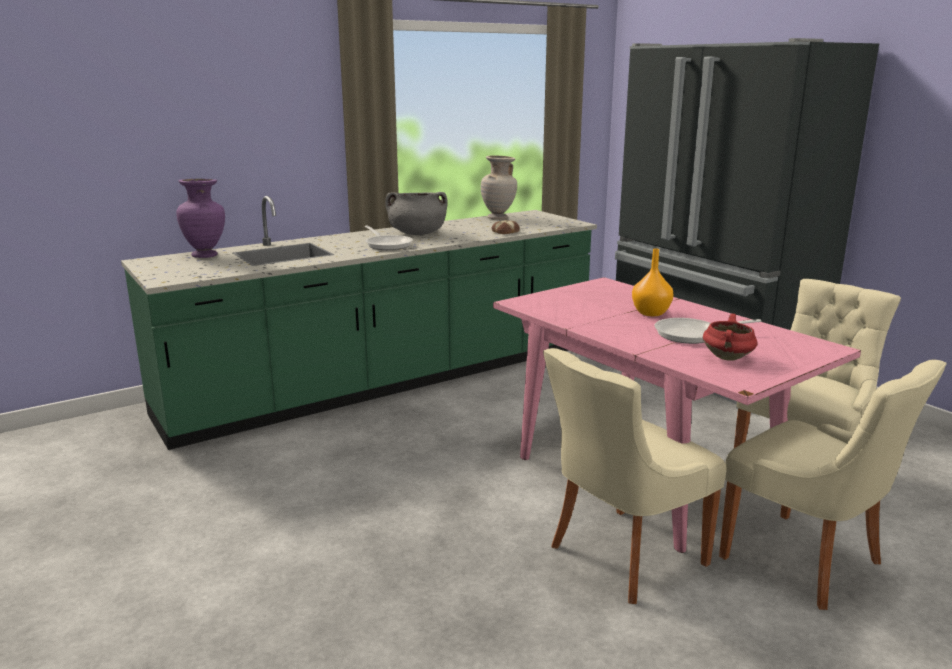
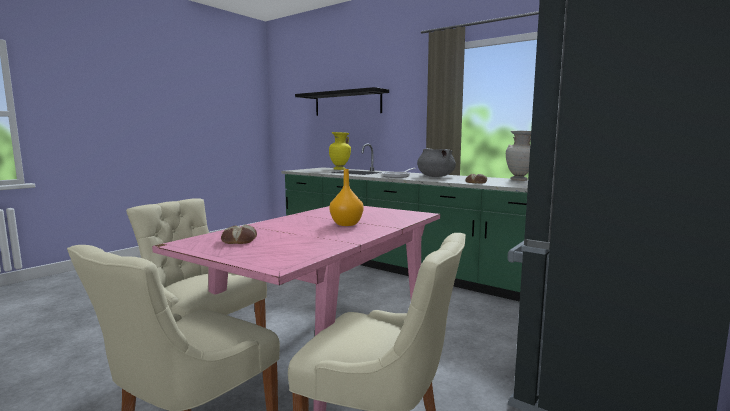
camera: 70 degrees right, 10 degrees down
purple vase [176,179,225,258] -> yellow vase [329,132,351,170]
frying pan [655,318,761,344] -> none
red cooking pot [703,314,757,361] -> bread [221,224,257,244]
none -> black shelf [295,87,389,116]

